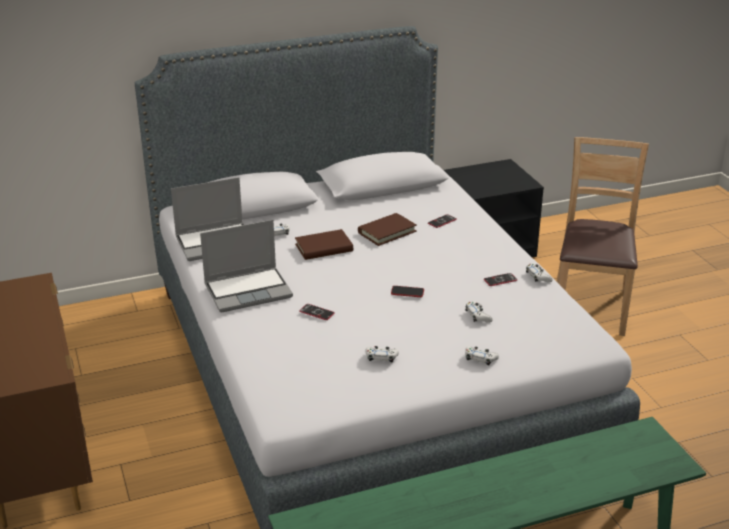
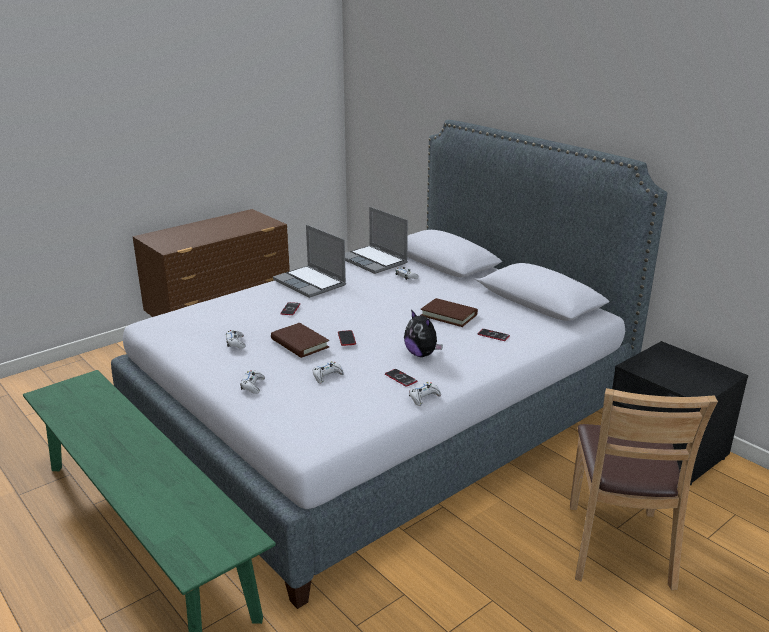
camera: 70 degrees right, 5 degrees down
brown book [295,229,353,260] -> brown book moved to [271,323,329,358]
brown chair [557,137,649,336] -> brown chair turned 105 degrees clockwise [570,388,718,590]
none -> plush toy [404,310,443,357]

